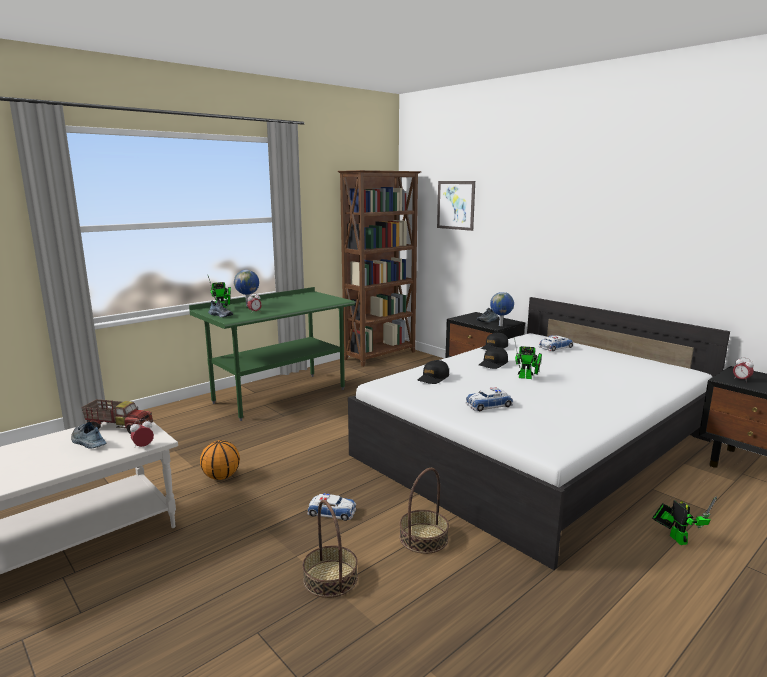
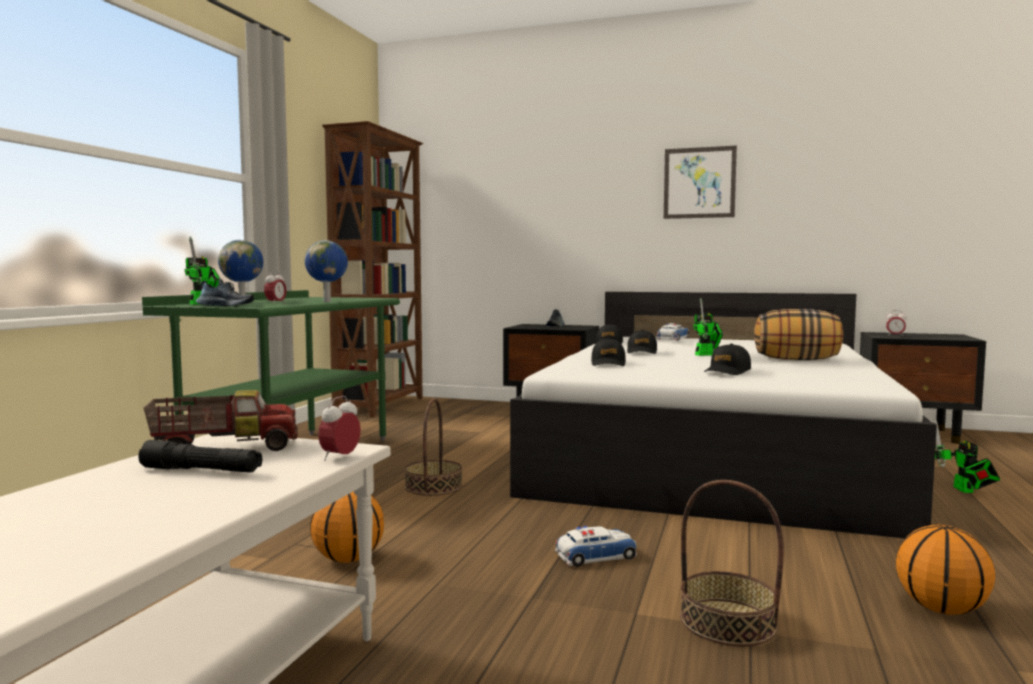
camera: 30 degrees left, 10 degrees down
shoe [71,422,106,449] -> black flashlight [138,440,262,473]
basket [399,468,449,554] -> basket moved to [405,398,462,496]
picture [437,181,475,231] -> picture moved to [664,146,737,219]
toy car [466,387,513,411] -> black cap [704,344,751,375]
globe [490,292,514,326] -> globe moved to [305,240,348,302]
toy robot [652,496,717,545] -> toy robot turned 135 degrees counterclockwise [933,419,1000,493]
none -> pillow [754,309,843,360]
none -> basketball [896,525,995,615]

